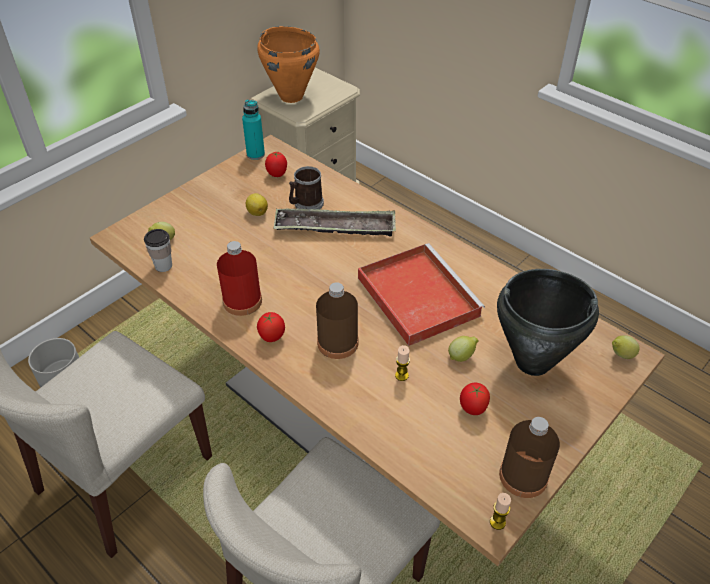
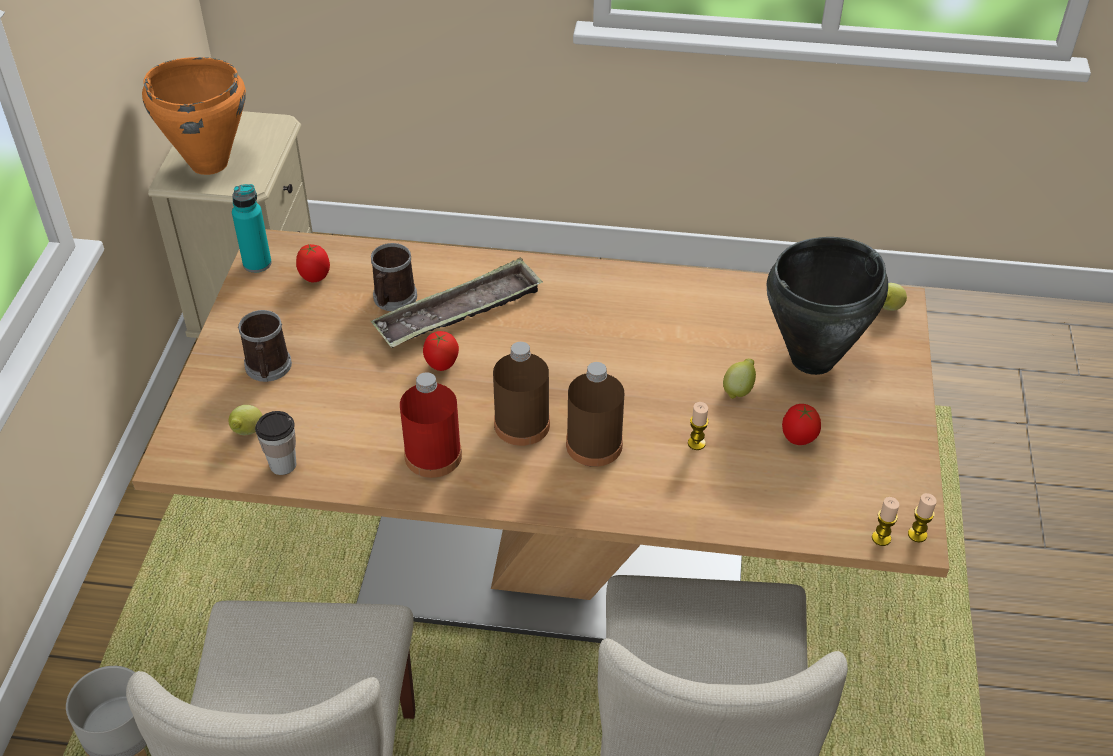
camera: 35 degrees left, 0 degrees up
lemon [246,193,268,216] -> none
tomato [257,312,285,342] -> tomato moved to [423,331,459,371]
red tray [358,243,485,346] -> none
brown bottle [499,417,560,498] -> brown bottle moved to [493,342,550,446]
none -> mug [238,310,292,382]
none -> candle [872,497,899,546]

